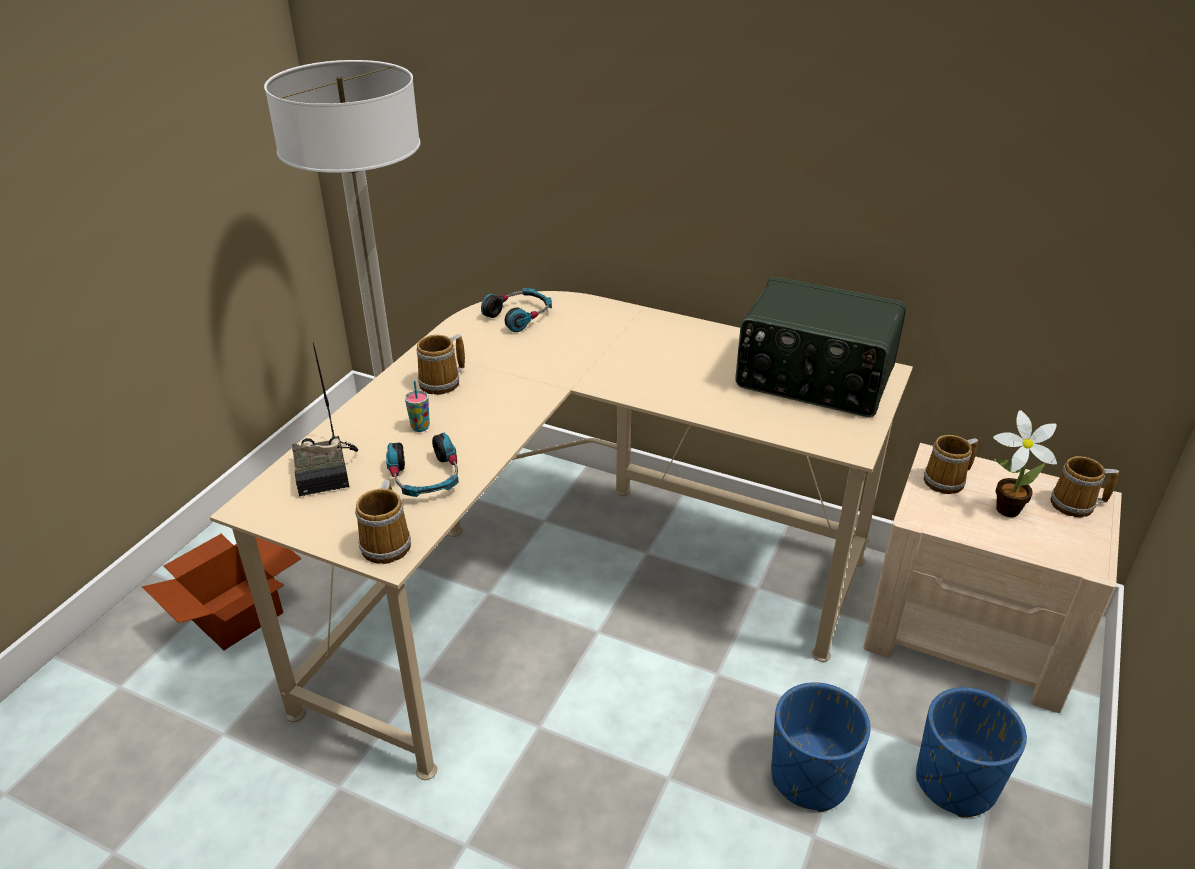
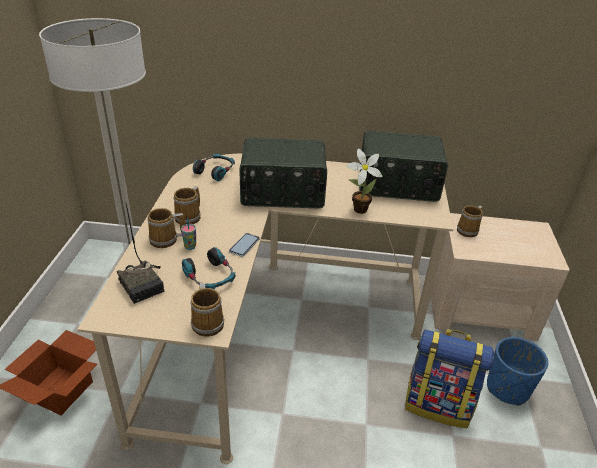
camera: 20 degrees left, 0 degrees up
blue planter [771,682,871,812] -> backpack [405,329,494,428]
potted plant [993,410,1057,517] -> potted plant moved to [346,149,383,214]
mug [1051,456,1119,517] -> mug moved to [147,208,185,248]
none -> phone [229,233,260,257]
none -> radio [239,138,327,208]

